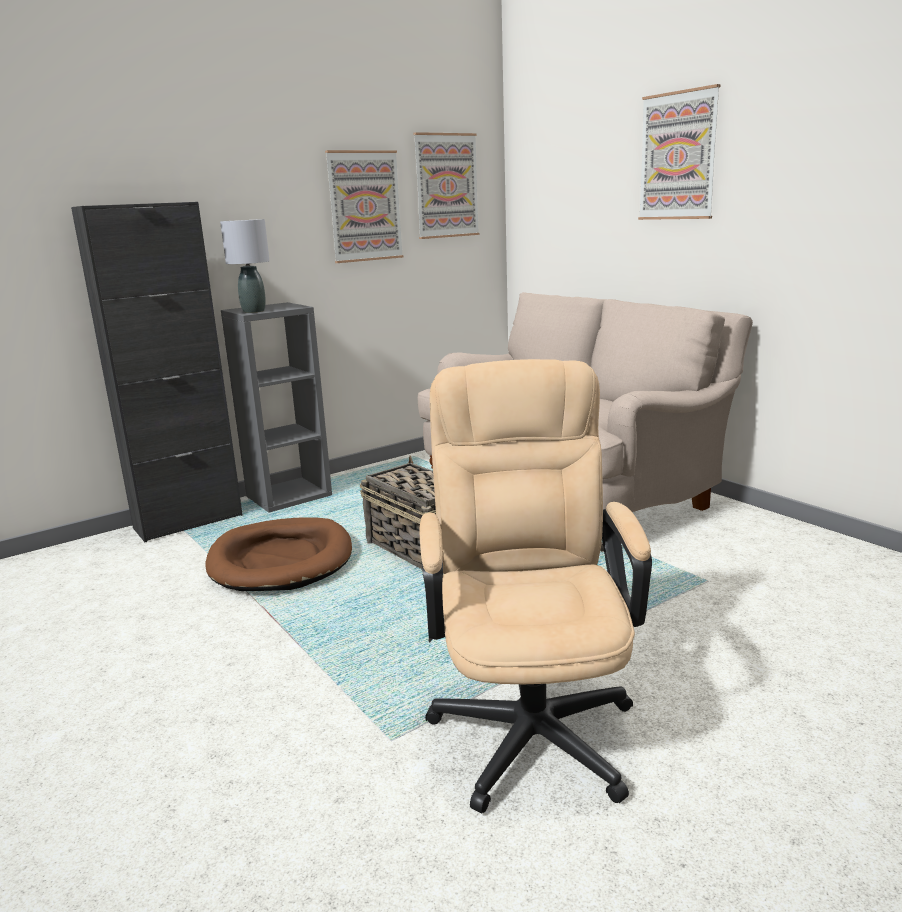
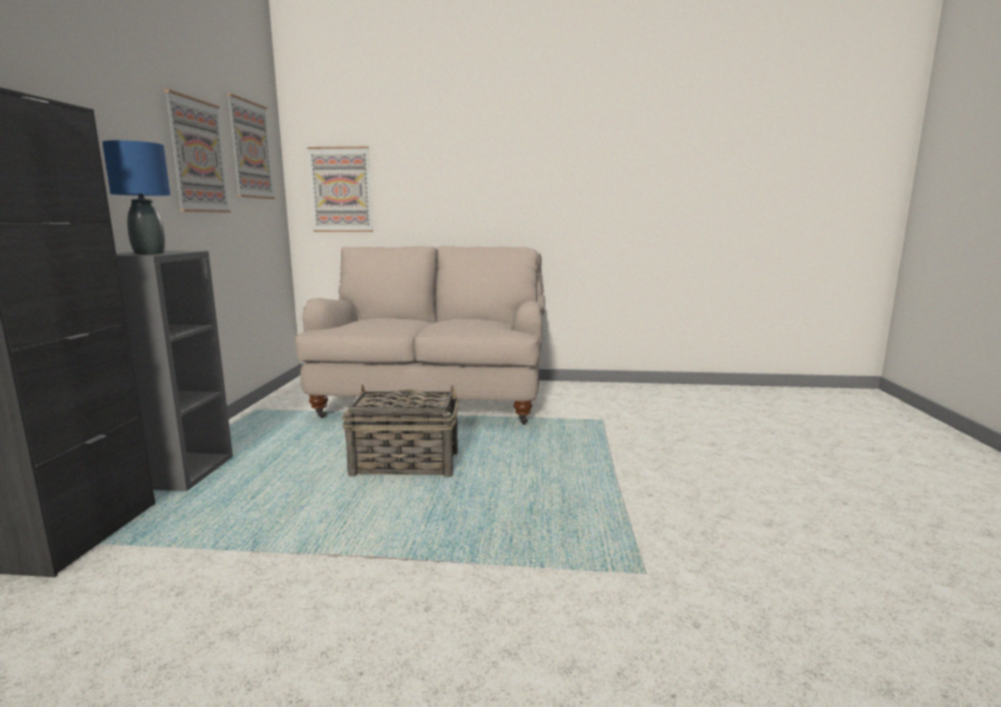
camera: 50 degrees left, 5 degrees down
brown dog bed [205,517,352,591] -> none
grey table lamp [220,219,270,313] -> blue table lamp [102,140,170,255]
beige office chair [419,359,652,813] -> none
picture [638,84,721,220] -> picture moved to [307,146,373,232]

